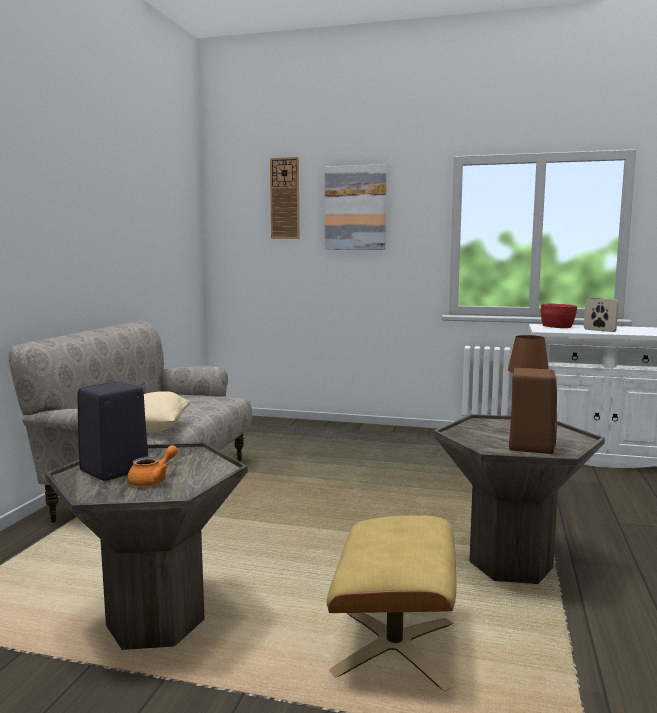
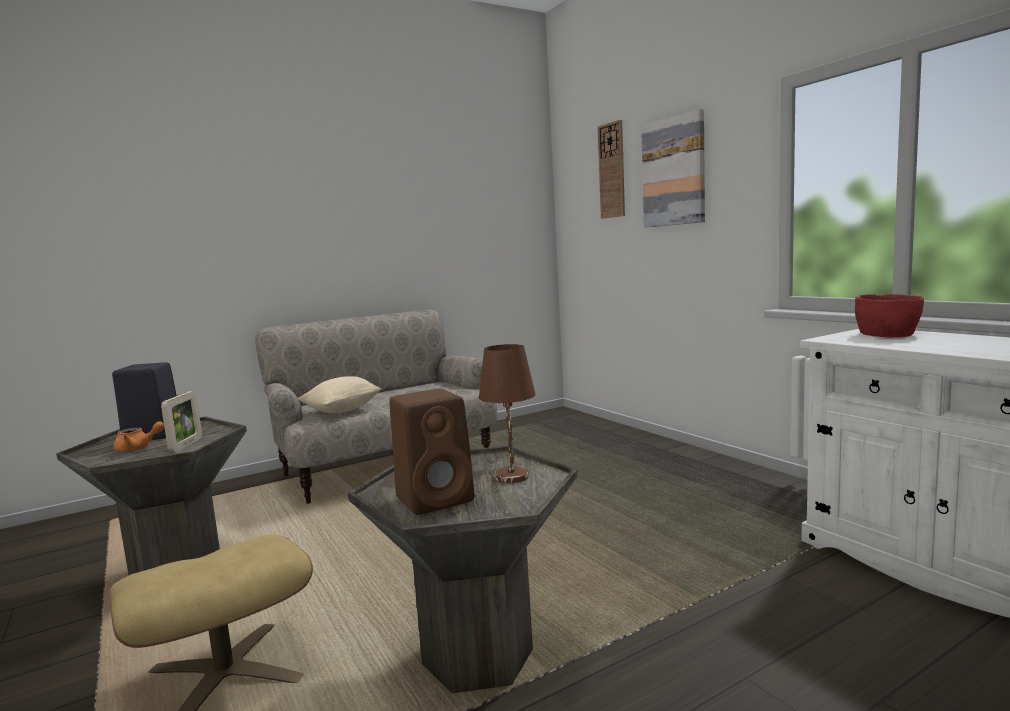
camera: 45 degrees right, 0 degrees up
picture frame [584,298,619,332] -> picture frame moved to [161,391,202,452]

